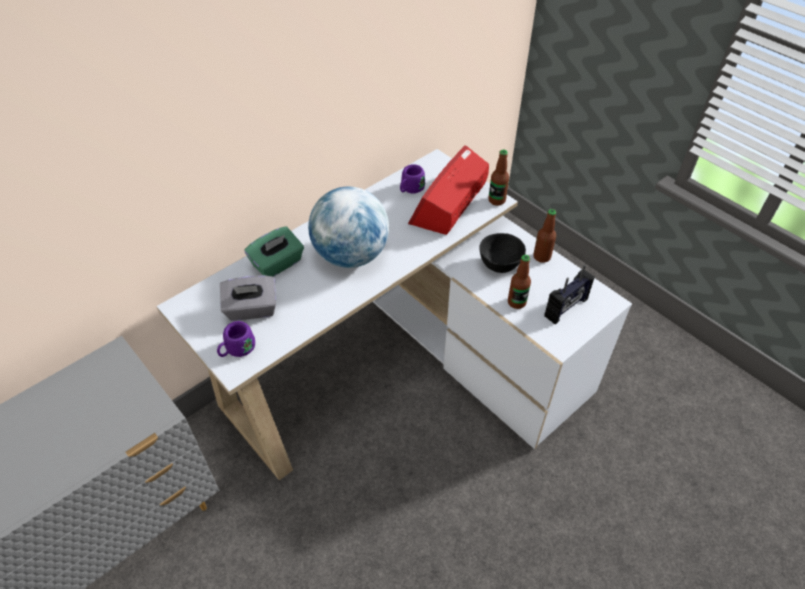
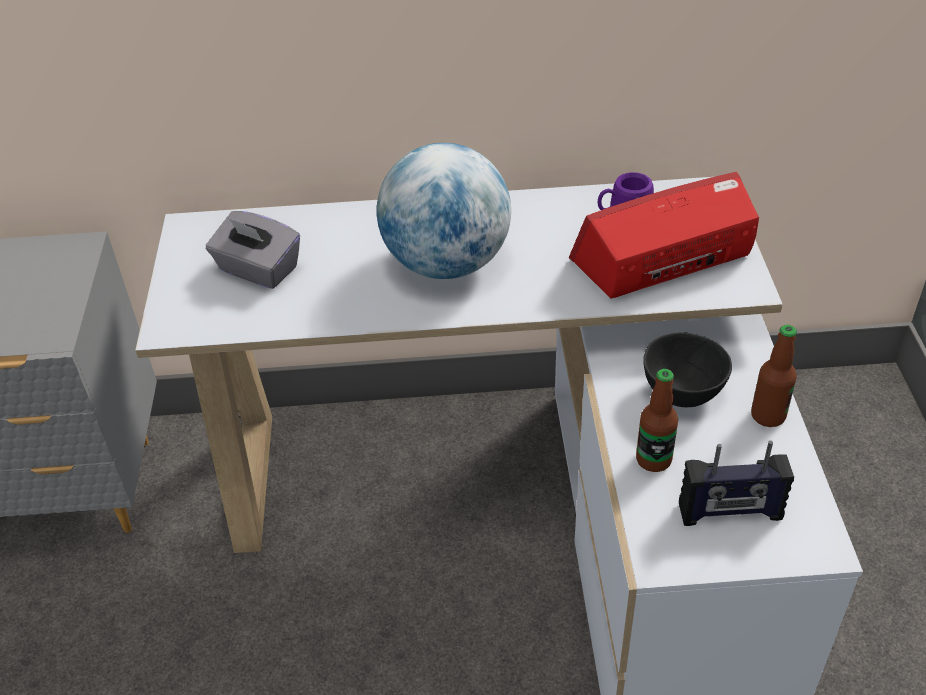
camera: 40 degrees right, 5 degrees down
purple mug [217,321,255,357] -> none
green tissue box [244,226,304,277] -> none
bottle [488,150,509,206] -> none

